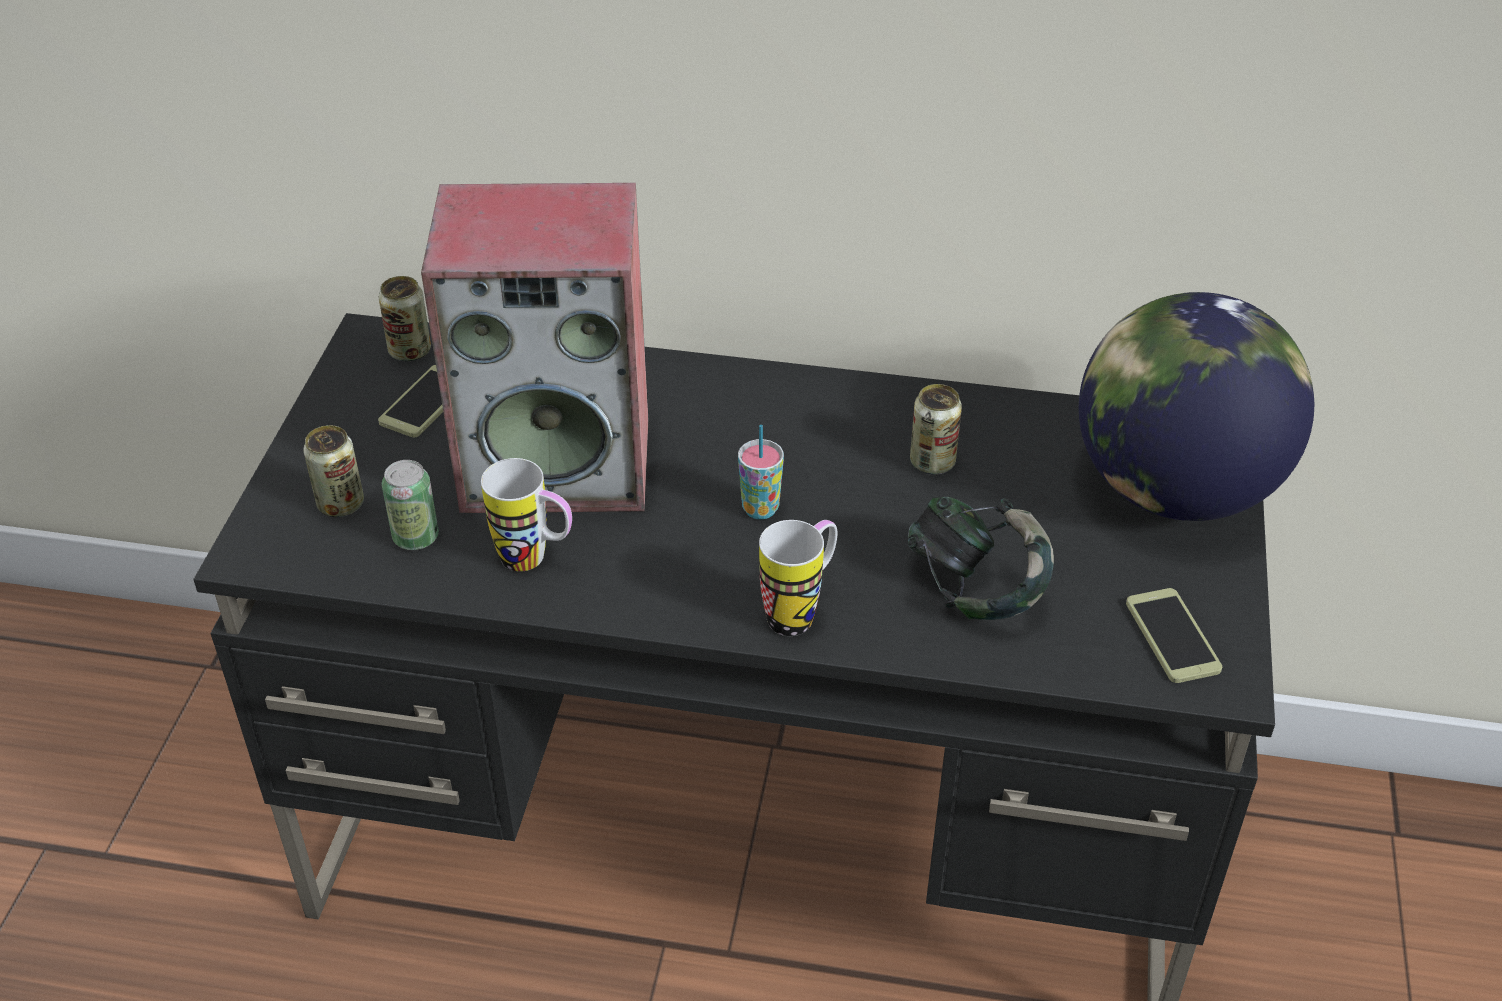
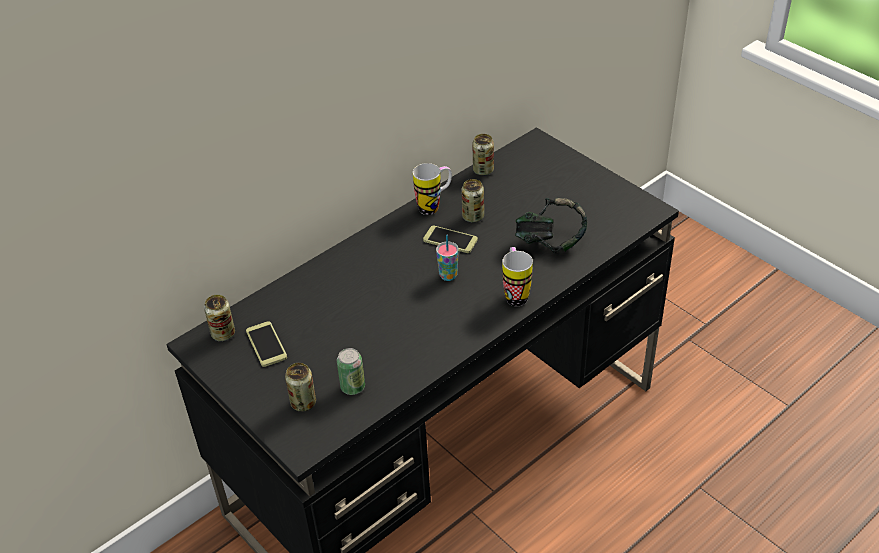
camera: 50 degrees left, 0 degrees up
speaker [421,183,648,513] -> none
mug [481,458,572,572] -> mug moved to [413,163,452,215]
globe [1079,292,1314,521] -> none
phone [1126,588,1222,683] -> phone moved to [423,225,478,253]
none -> can [472,134,494,176]

